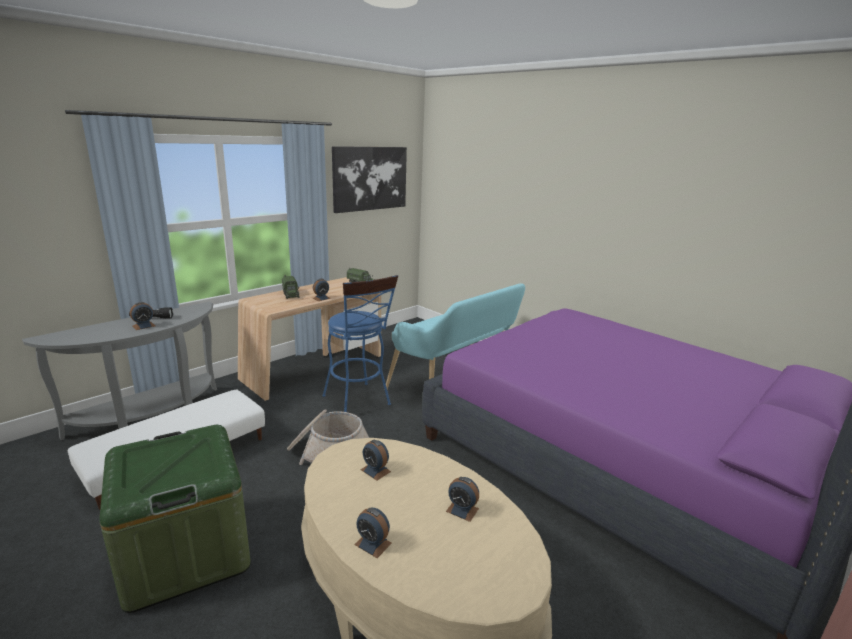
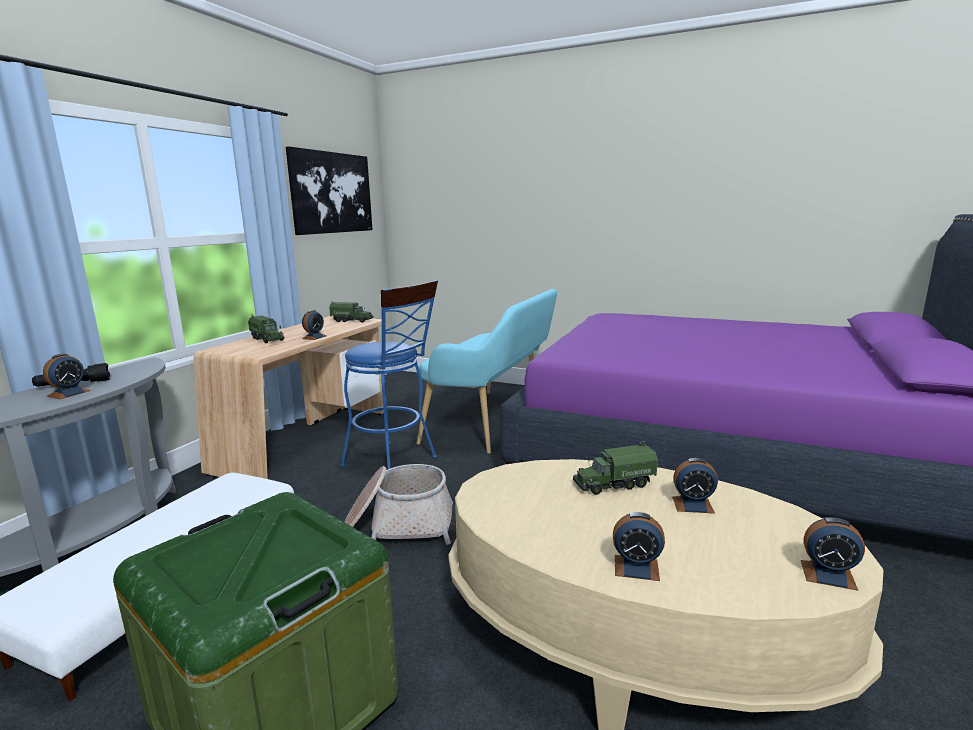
camera: 20 degrees left, 5 degrees down
alarm clock [361,440,391,481] -> alarm clock moved to [801,517,865,591]
none -> toy truck [573,441,658,495]

